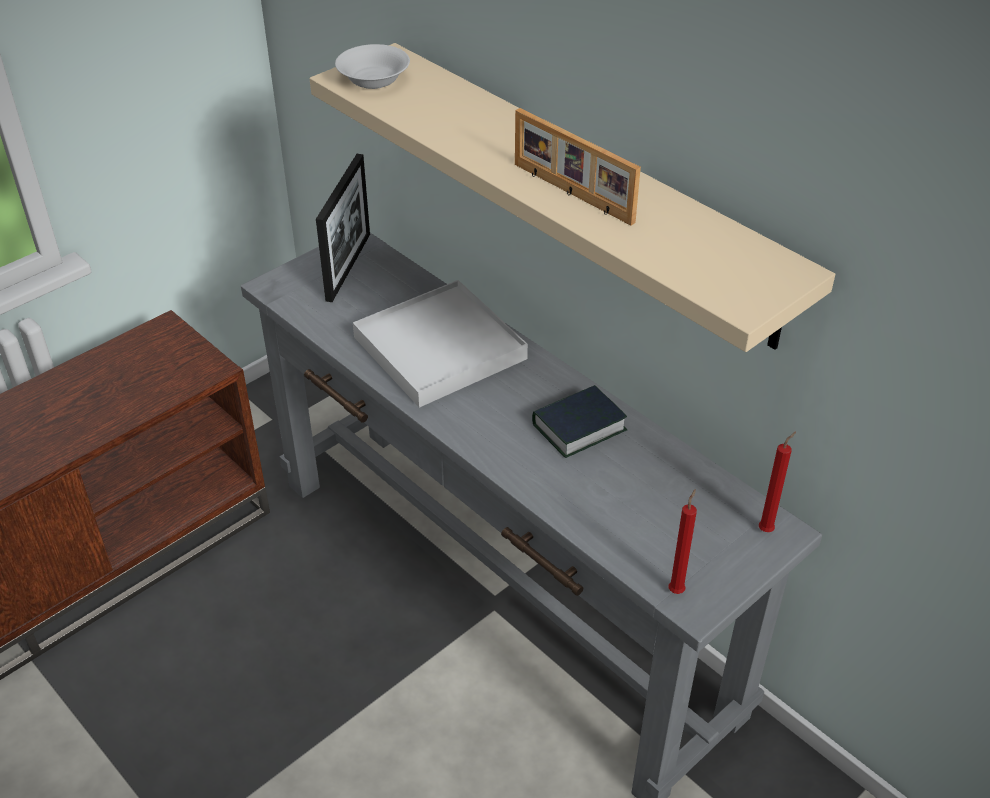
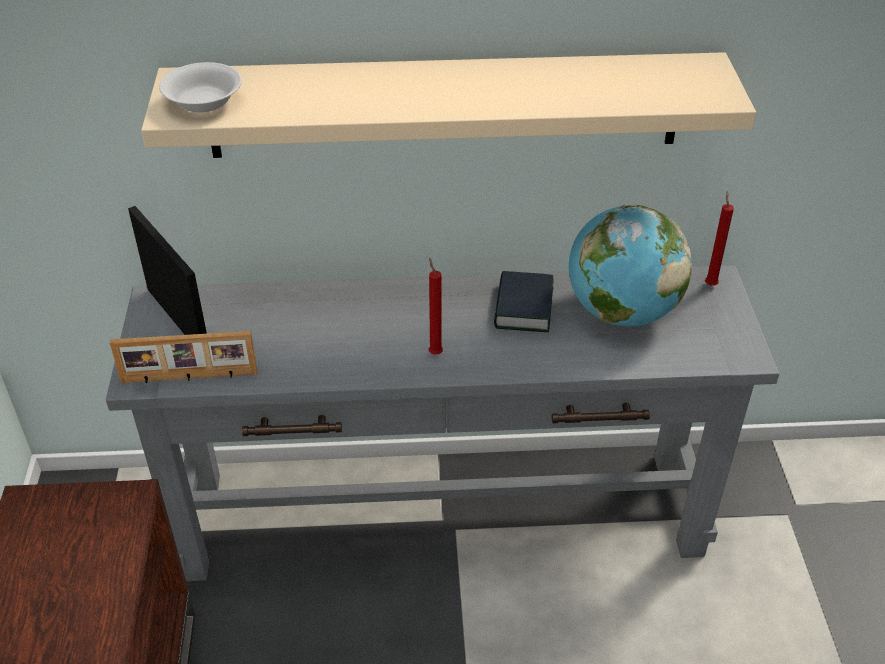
camera: 50 degrees left, 0 degrees up
white tray [353,280,528,408] -> none
picture frame [515,108,641,225] -> picture frame moved to [110,331,258,383]
red candle [668,489,697,594] -> red candle moved to [429,258,443,354]
none -> globe [569,205,692,327]

